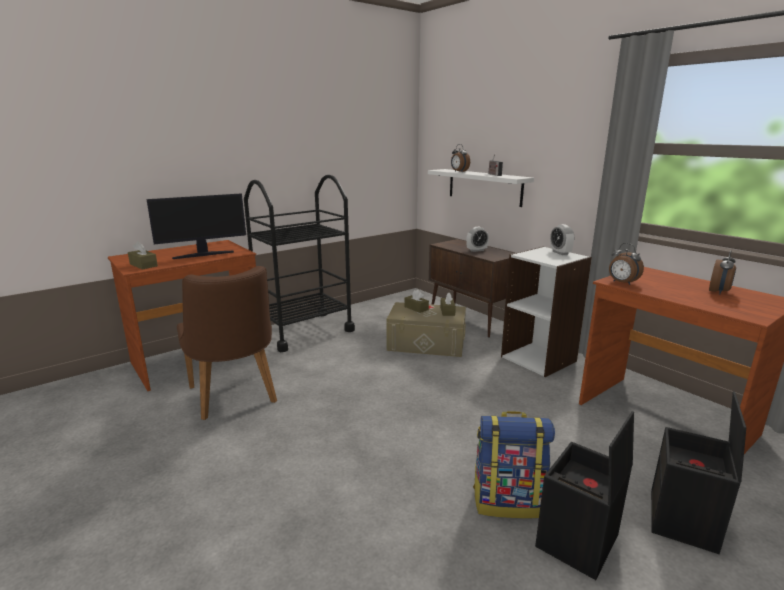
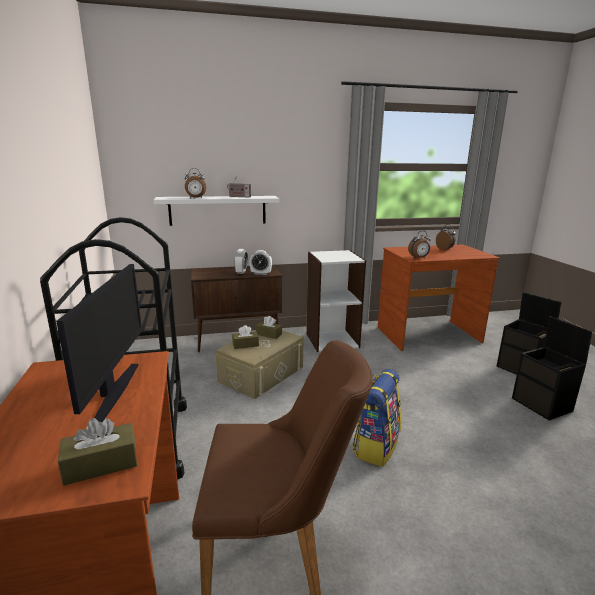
camera: 65 degrees left, 0 degrees up
backpack [473,411,555,519] -> backpack moved to [353,369,401,467]
alarm clock [550,224,574,255] -> alarm clock moved to [250,250,272,275]

